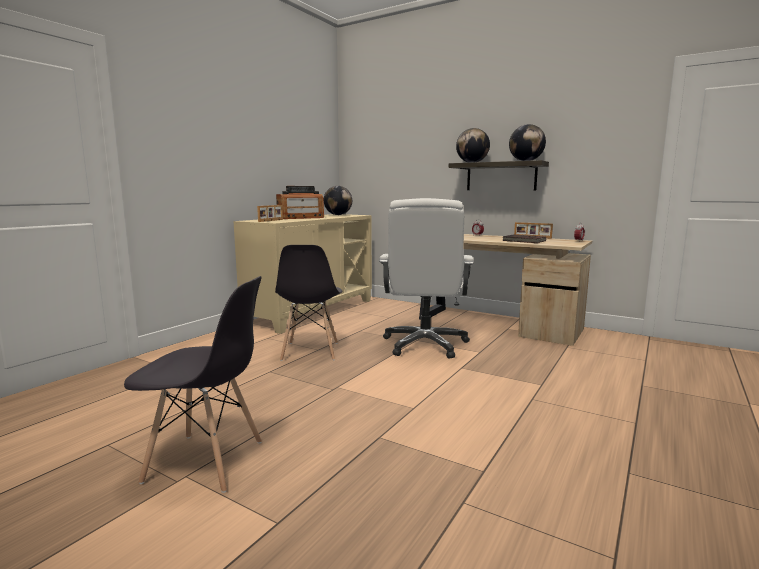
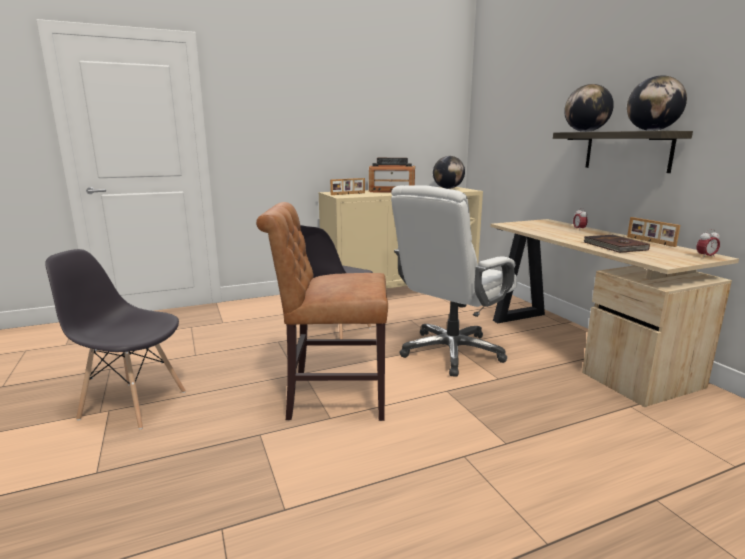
camera: 35 degrees right, 5 degrees up
grey chair [124,276,262,493] -> grey chair turned 150 degrees clockwise [45,249,186,429]
none -> brown chair [256,202,388,421]

